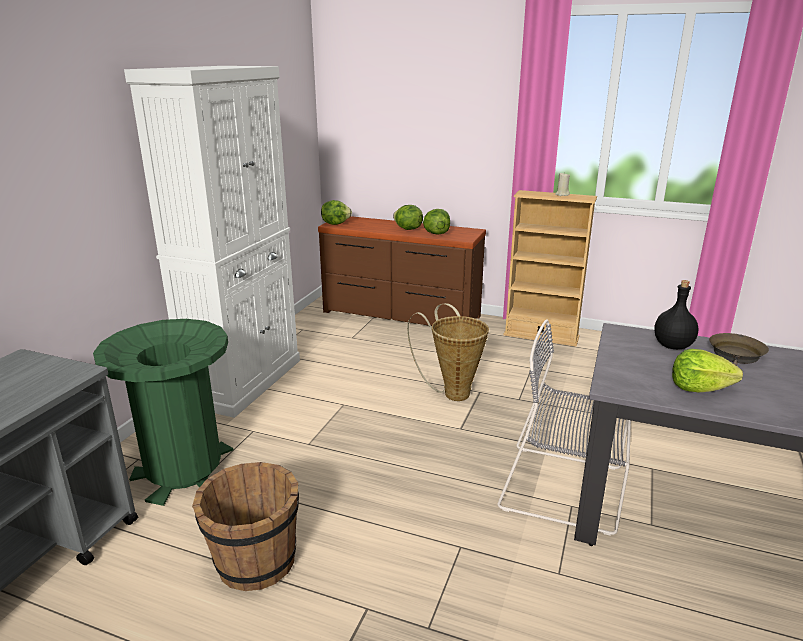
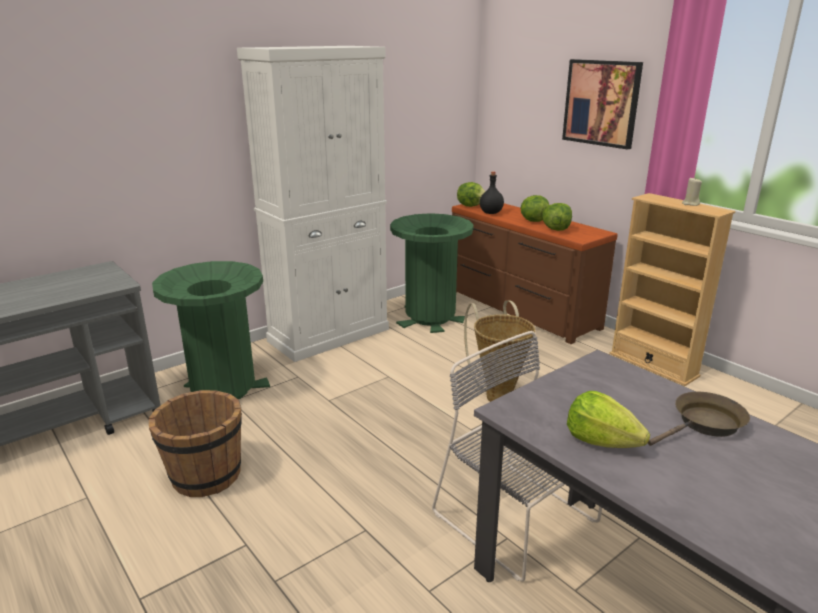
camera: 30 degrees right, 0 degrees up
black bottle [654,280,698,349] -> black bottle moved to [480,171,504,214]
none -> green trash can [390,213,474,333]
none -> picture [562,59,643,150]

